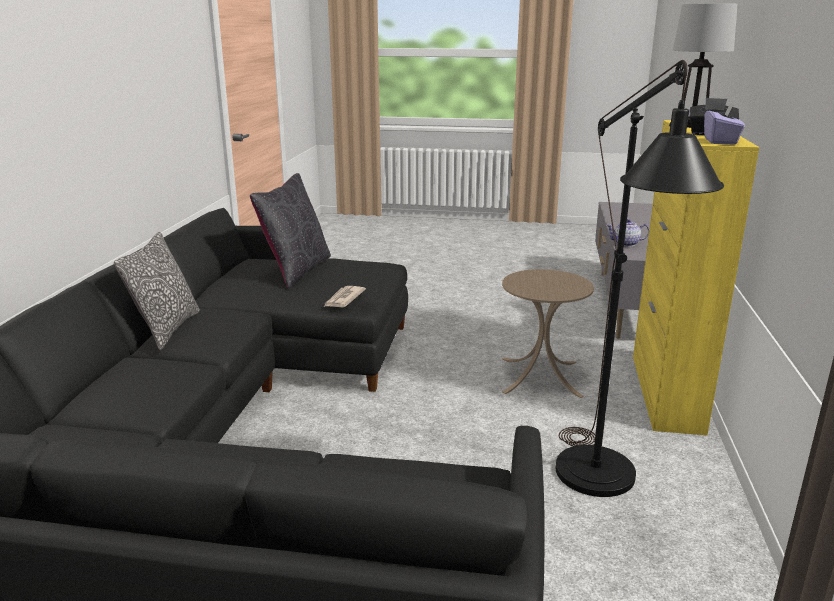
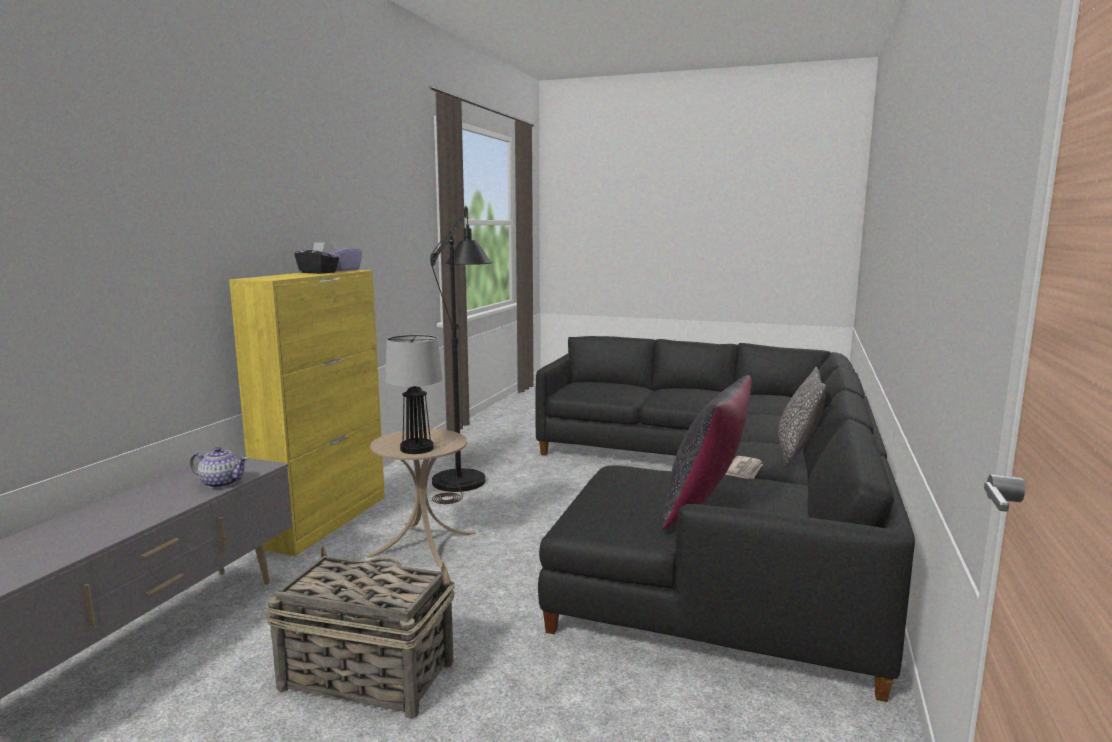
camera: 170 degrees left, 10 degrees down
newspaper [324,286,366,307] -> newspaper moved to [725,456,763,479]
table lamp [673,3,737,128] -> table lamp moved to [385,335,443,454]
none -> basket [266,545,455,719]

